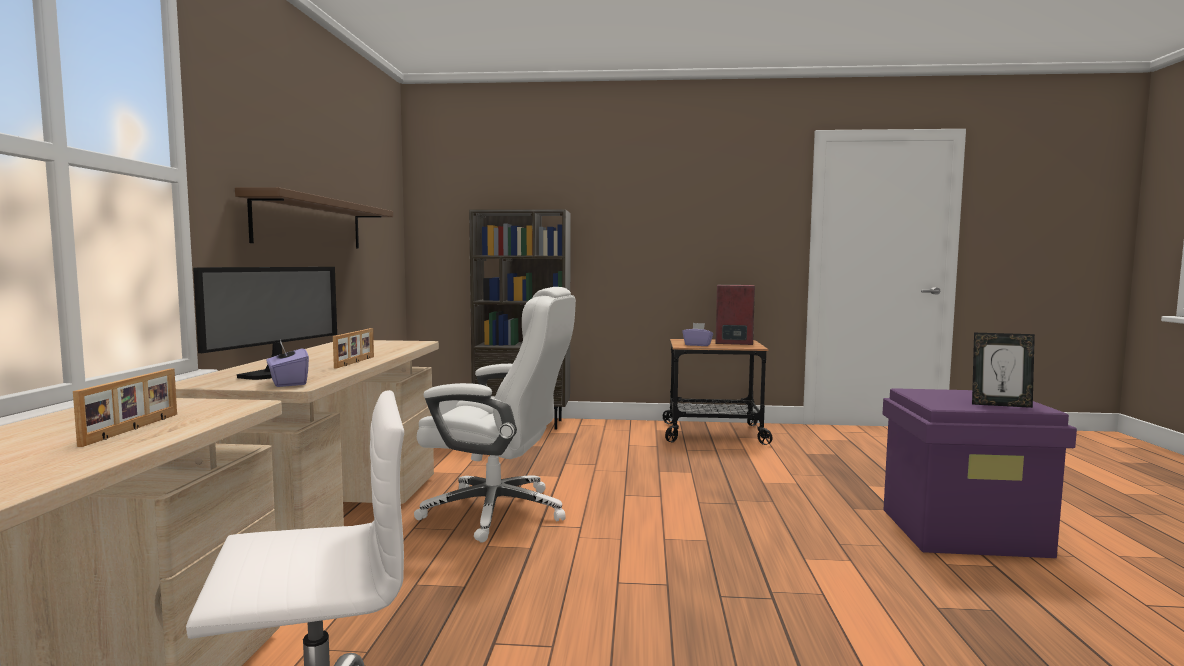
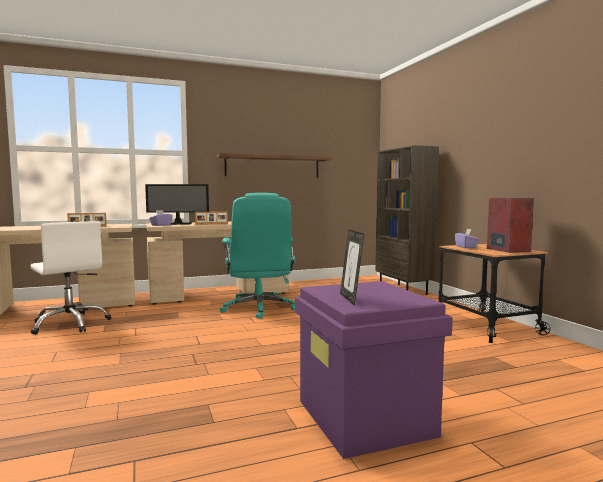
camera: 65 degrees right, 0 degrees up
white office chair [414,287,576,543] -> turquoise office chair [220,193,295,319]

